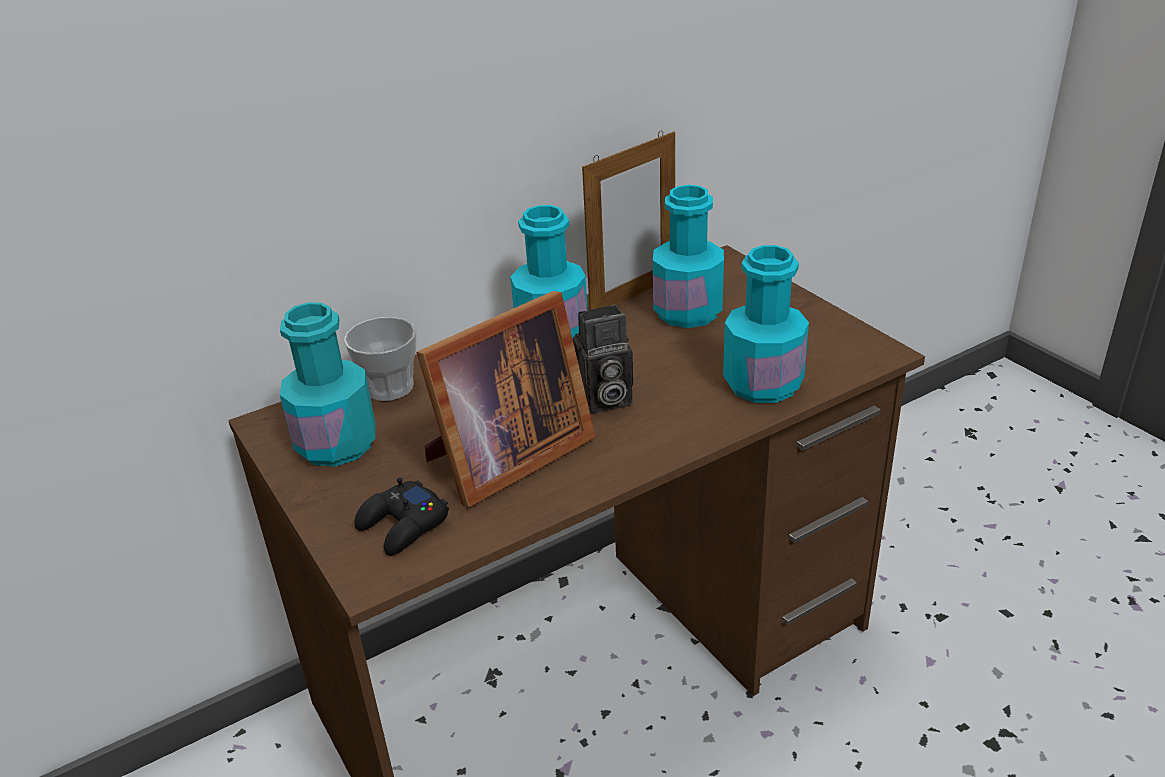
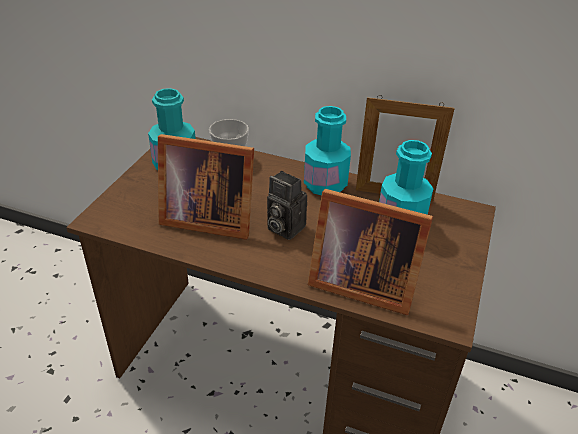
camera: 50 degrees right, 5 degrees up
black game controller [354,478,449,556] -> none
turquoise bottle [723,245,809,403] -> picture frame [307,189,433,315]

